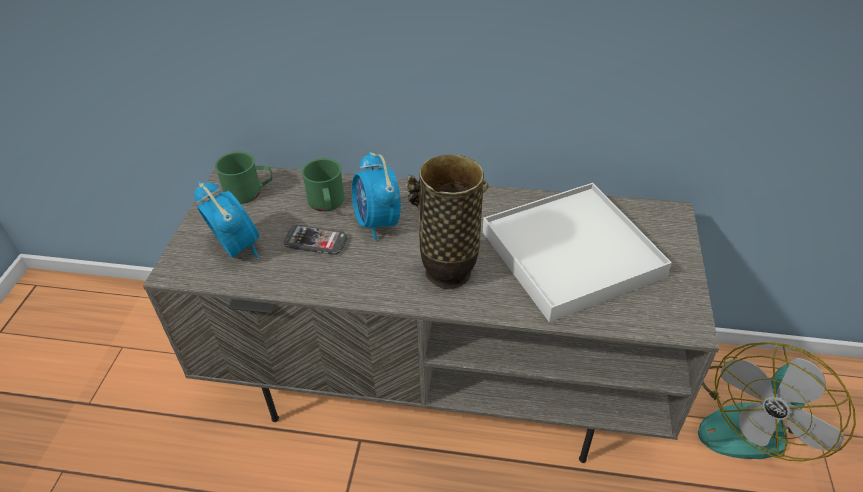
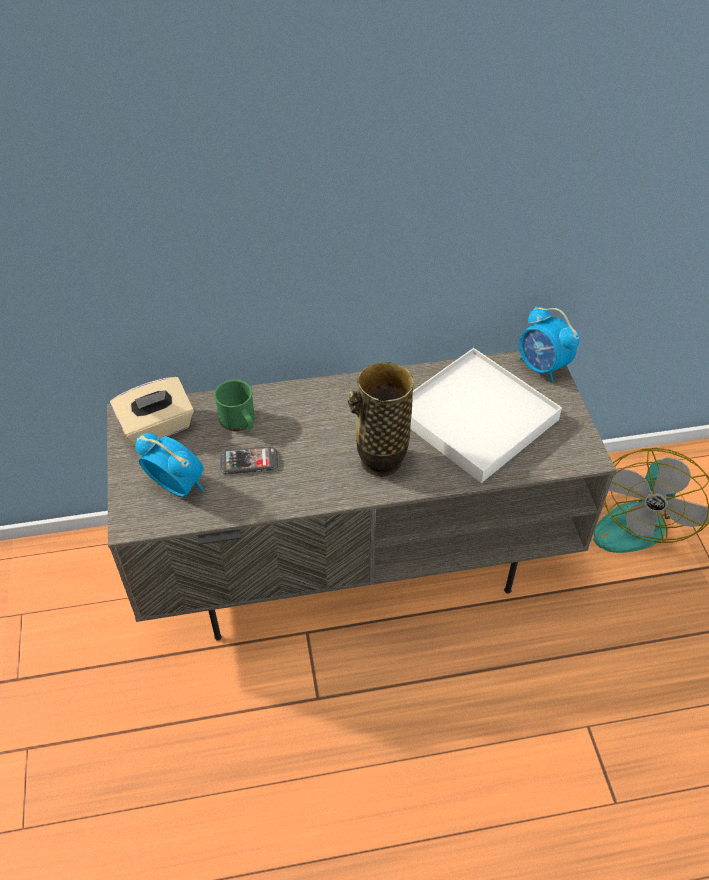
camera: 20 degrees left, 5 degrees up
green mug [215,151,272,204] -> beige tissue box [110,377,194,446]
alarm clock [352,151,401,240] -> alarm clock moved to [519,306,580,383]

